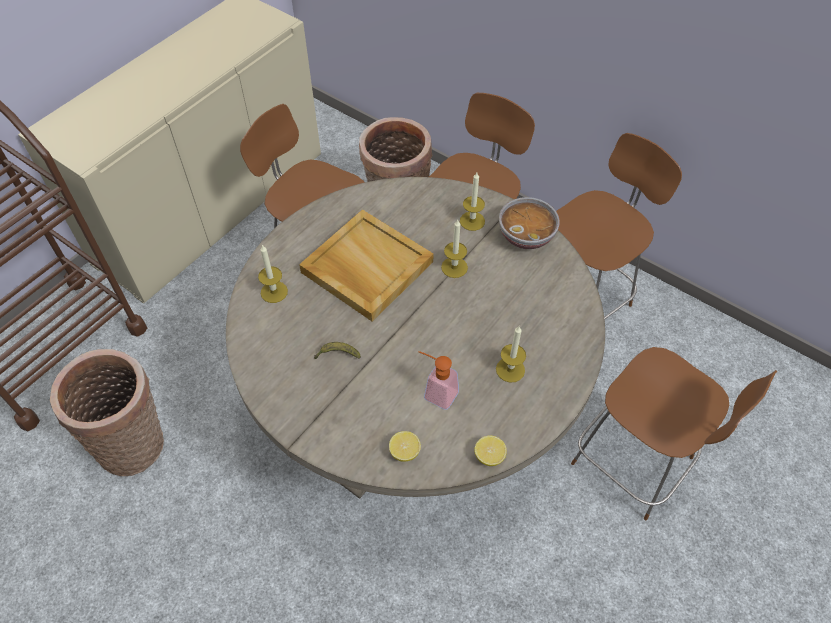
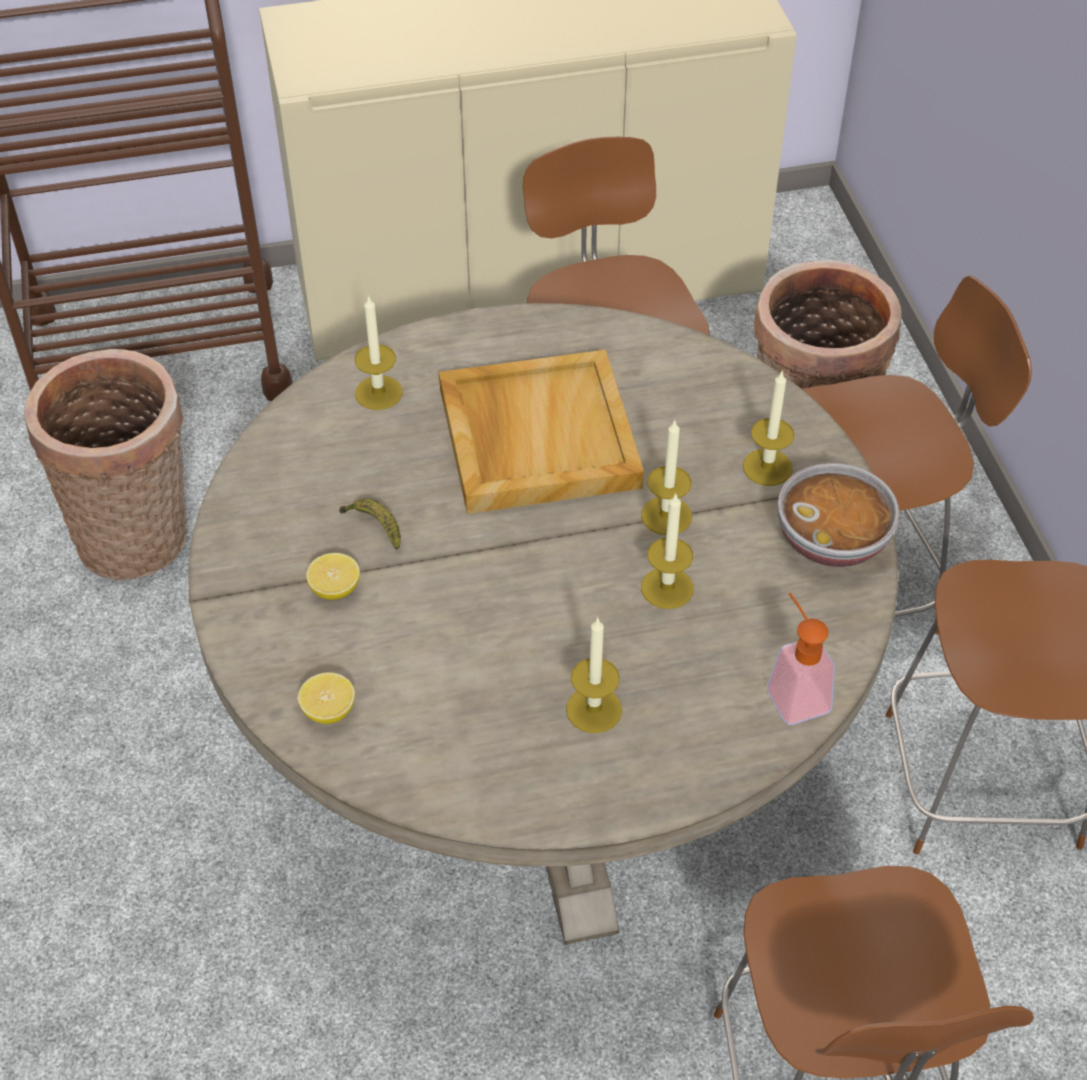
camera: 40 degrees right, 5 degrees down
soap dispenser [418,351,459,410] -> soap dispenser moved to [767,593,835,725]
lemon [475,436,507,466] -> lemon moved to [306,553,360,600]
none -> candle [641,493,693,609]

